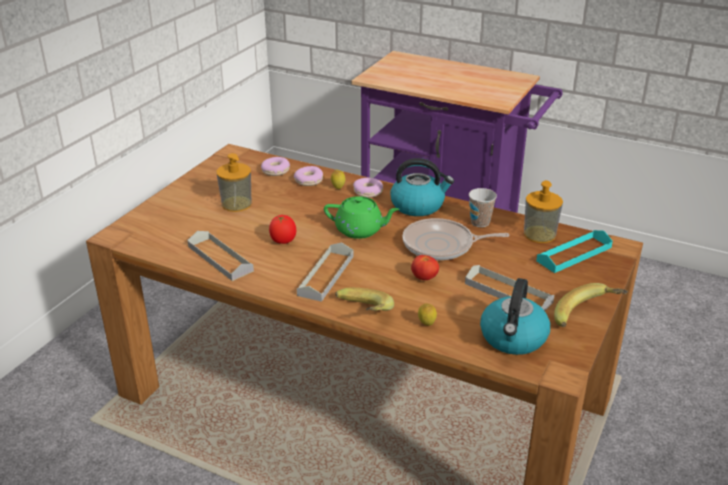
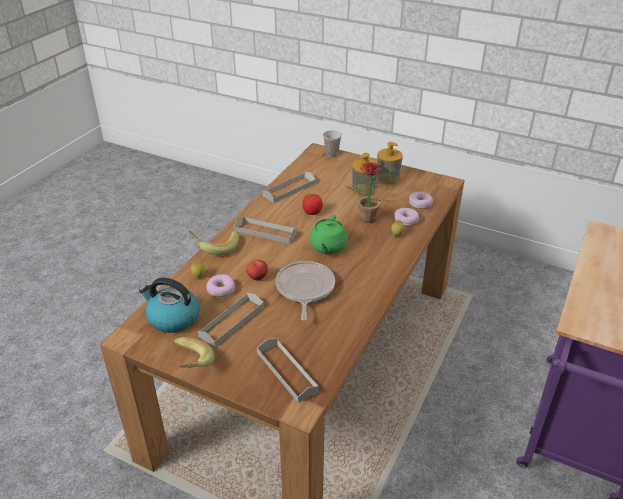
camera: 90 degrees right, 5 degrees up
donut [353,178,383,198] -> donut moved to [206,274,235,297]
kettle [390,158,454,216] -> none
cup [469,188,497,227] -> cup moved to [323,131,342,157]
soap dispenser [524,180,563,243] -> soap dispenser moved to [377,142,403,185]
turquoise tray [536,230,613,273] -> grey tray [257,338,319,403]
none -> potted plant [345,162,389,223]

